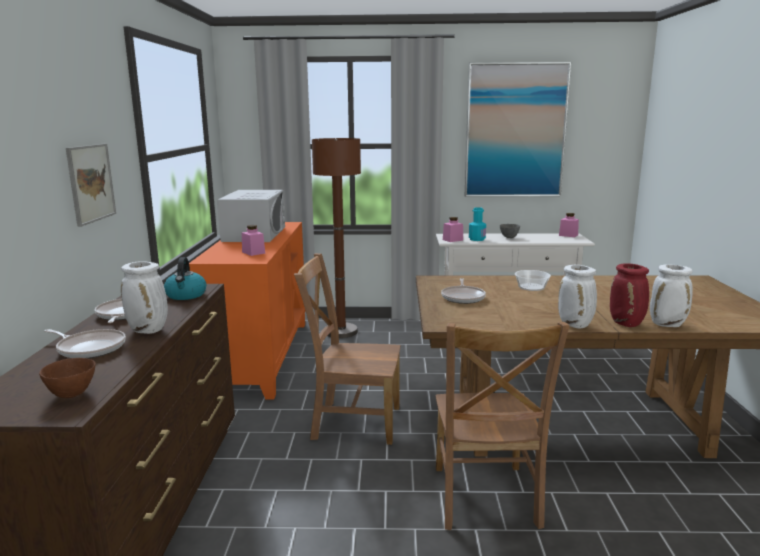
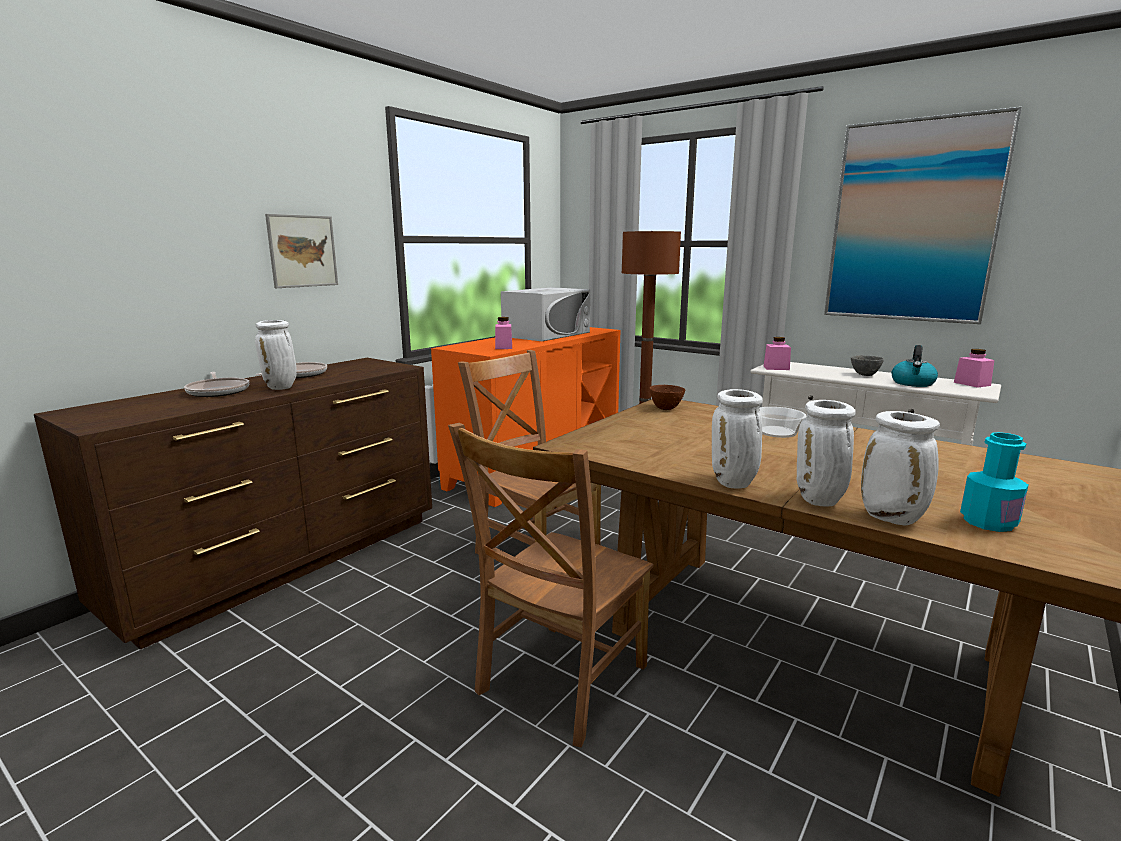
camera: 35 degrees right, 0 degrees up
brown bowl [39,358,95,398] -> brown bowl moved to [649,385,685,410]
kettle [164,257,206,300] -> kettle moved to [891,345,938,387]
frying pan [441,278,486,304] -> none
turquoise bottle [469,207,486,241] -> turquoise bottle moved to [960,432,1029,532]
red vase [610,263,649,327] -> white vase [797,400,856,507]

